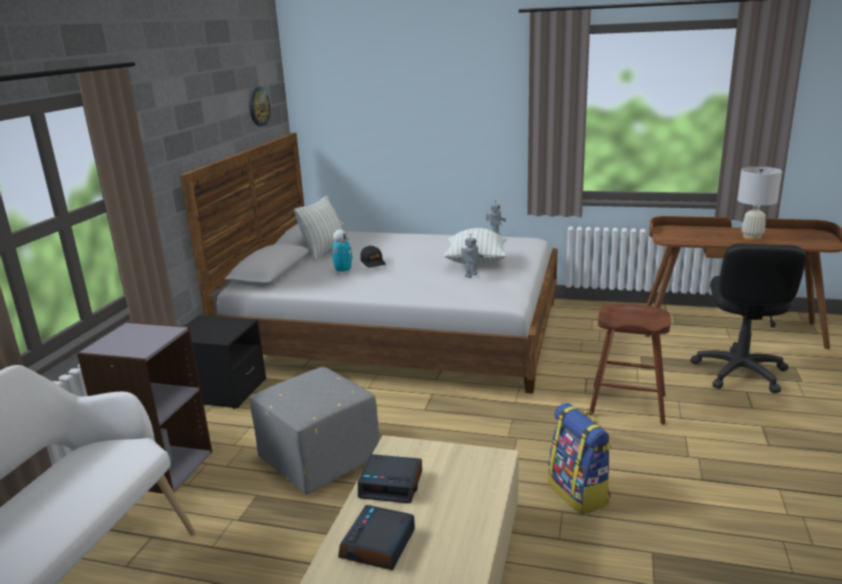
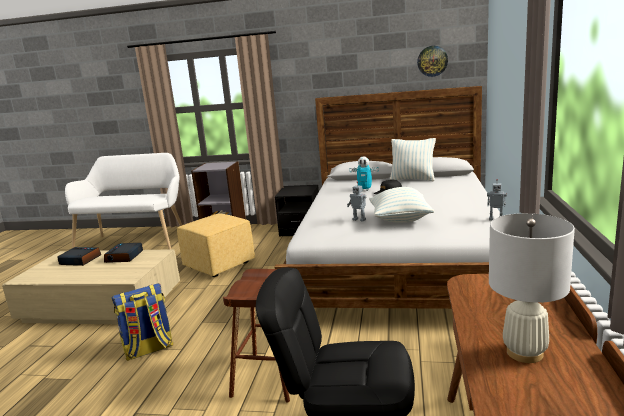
camera: 85 degrees right, 5 degrees down
grey ottoman [250,367,379,495] -> yellow ottoman [177,213,255,277]

